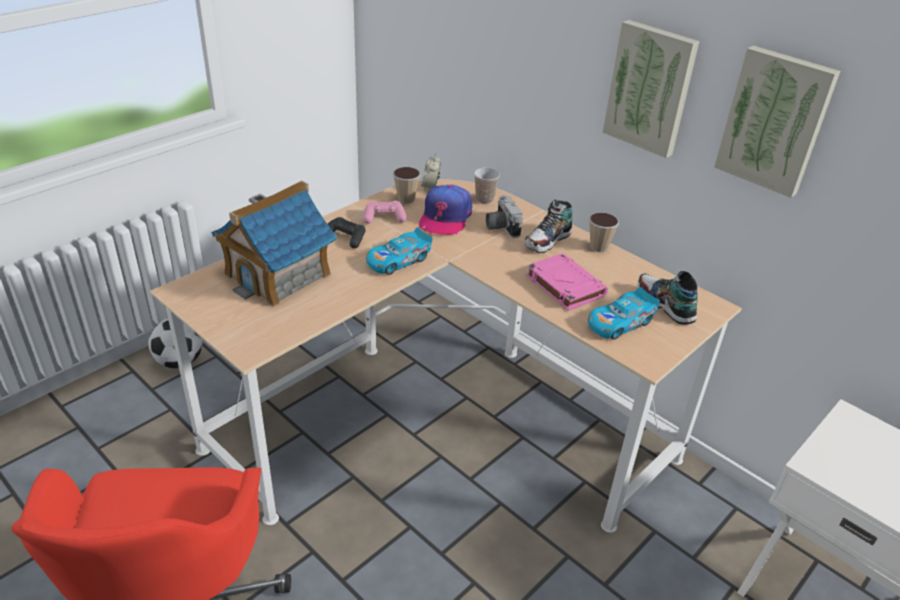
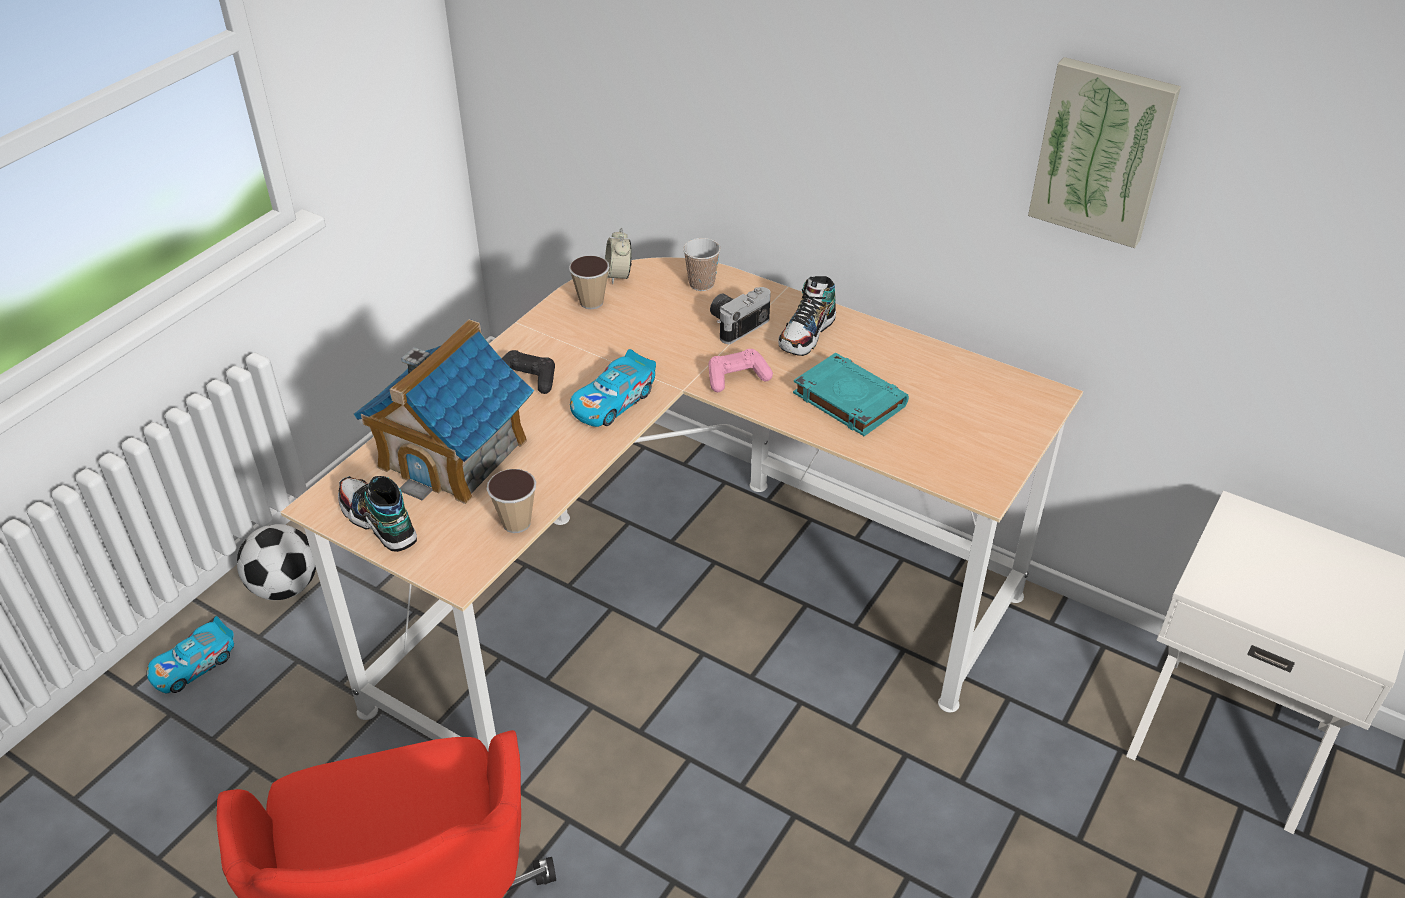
camera: 10 degrees left, 5 degrees up
pink game controller [363,201,407,224] -> pink game controller moved to [709,349,773,392]
cap [419,185,472,235] -> none
camera [486,195,523,238] -> camera turned 75 degrees clockwise [710,287,771,344]
pink book [526,253,608,311] -> turquoise book [793,353,909,436]
toy car [588,287,660,340] -> toy car moved to [147,616,234,694]
cup [589,212,619,252] -> cup moved to [487,469,536,533]
picture [603,20,699,158] -> none
shoe [637,271,698,325] -> shoe moved to [338,476,417,552]

